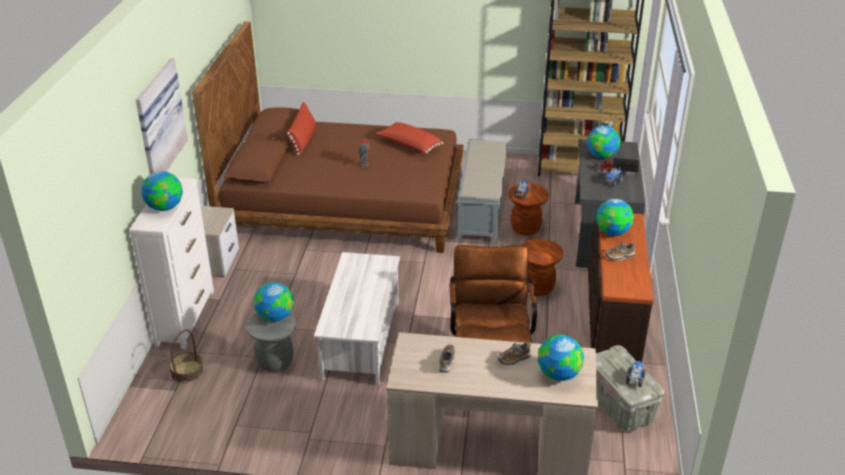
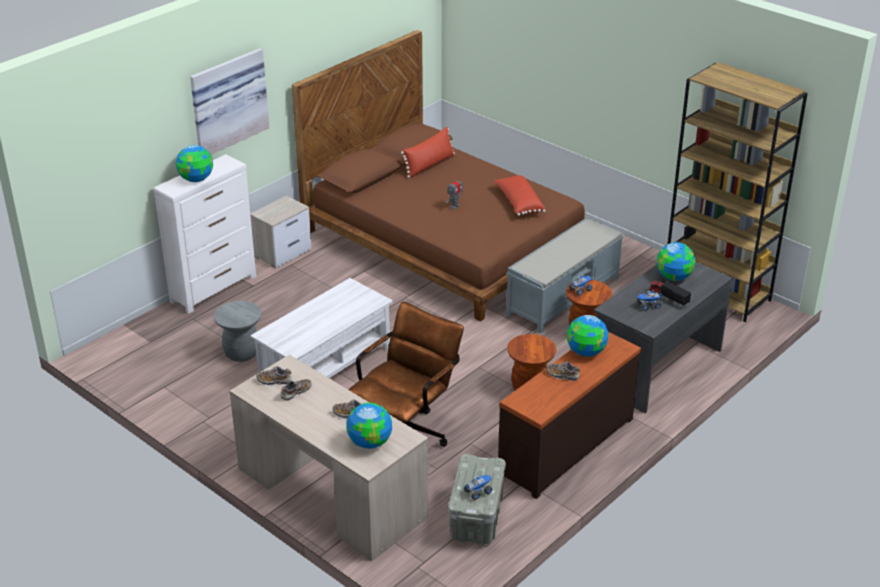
camera: 35 degrees right, 0 degrees up
basket [169,329,204,383] -> none
globe [254,282,294,322] -> none
none -> shoe [256,366,292,386]

